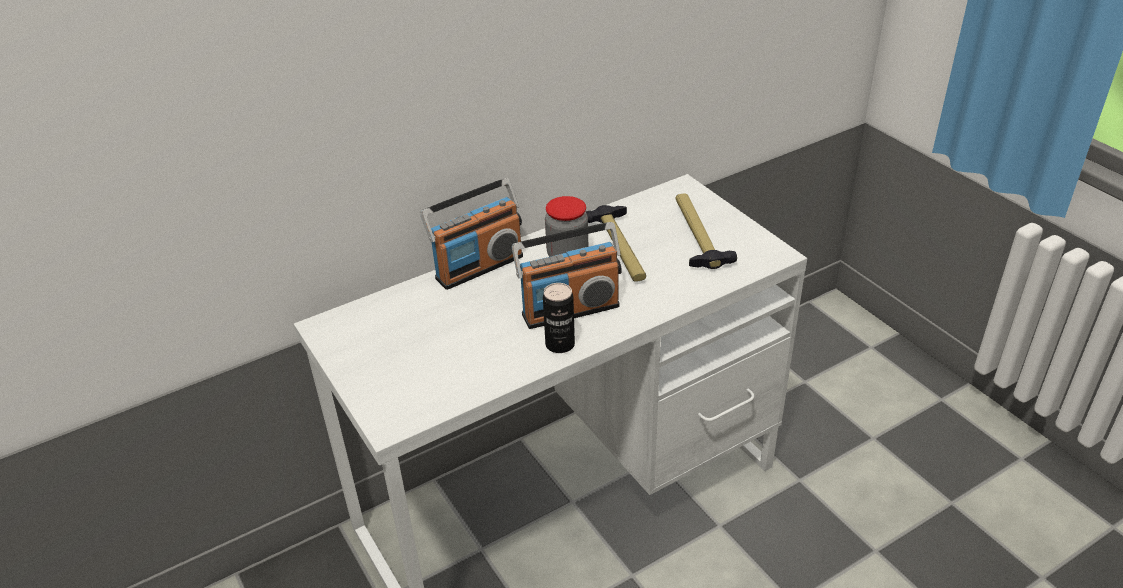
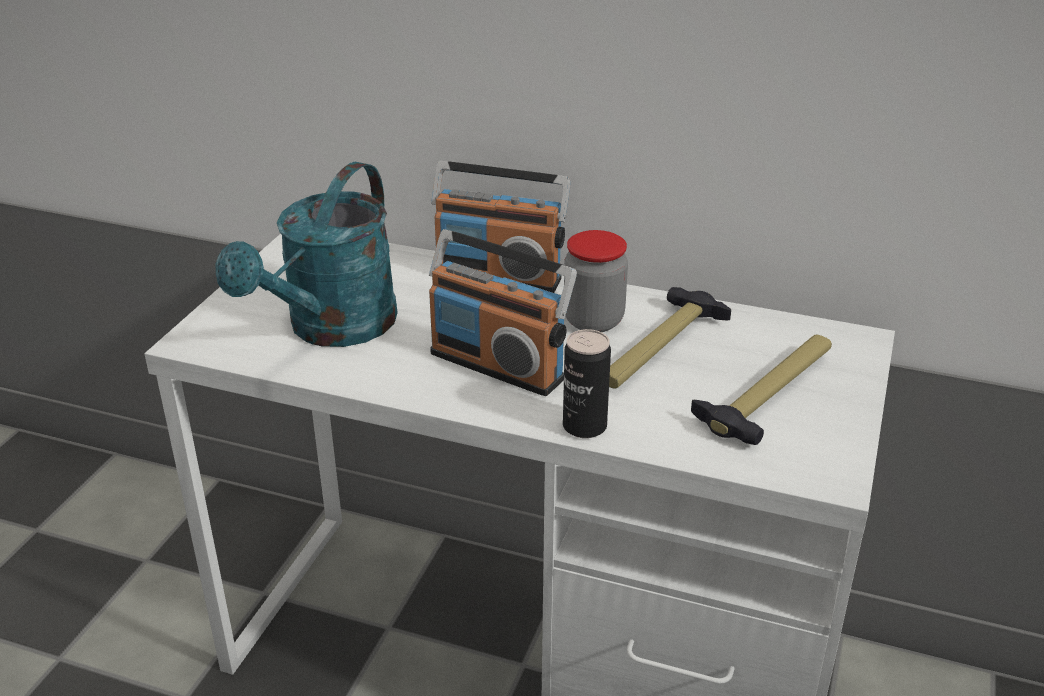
camera: 50 degrees right, 5 degrees down
can [543,283,575,353] -> can moved to [563,329,611,438]
none -> turquoise watering can [215,162,398,347]

